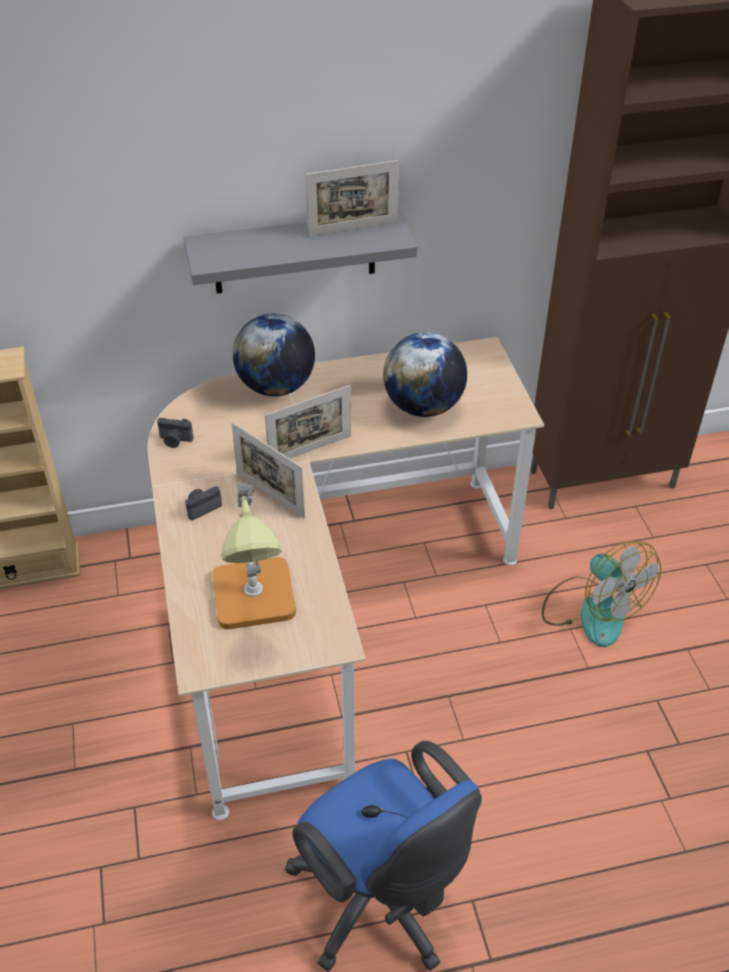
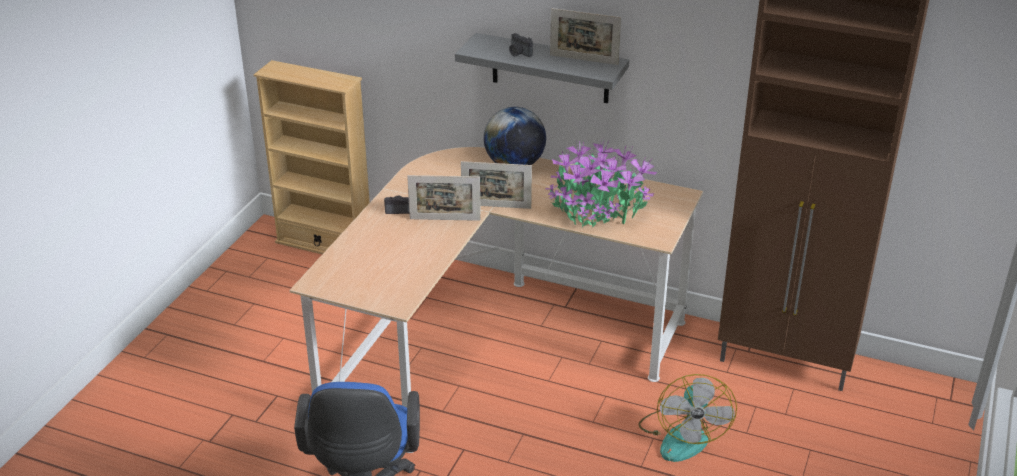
camera: 35 degrees right, 10 degrees down
camera [157,418,194,448] -> camera moved to [509,33,533,57]
table lamp [212,483,296,629] -> none
picture frame [231,422,305,518] -> picture frame turned 75 degrees counterclockwise [407,175,481,221]
globe [383,332,467,417] -> potted plant [545,138,657,228]

